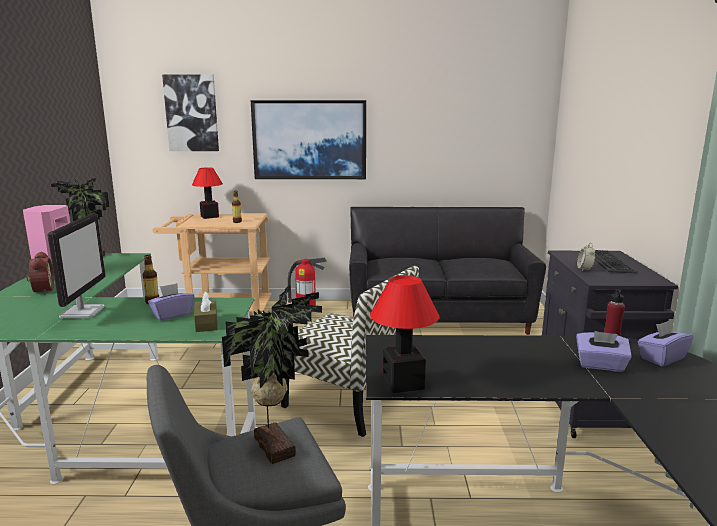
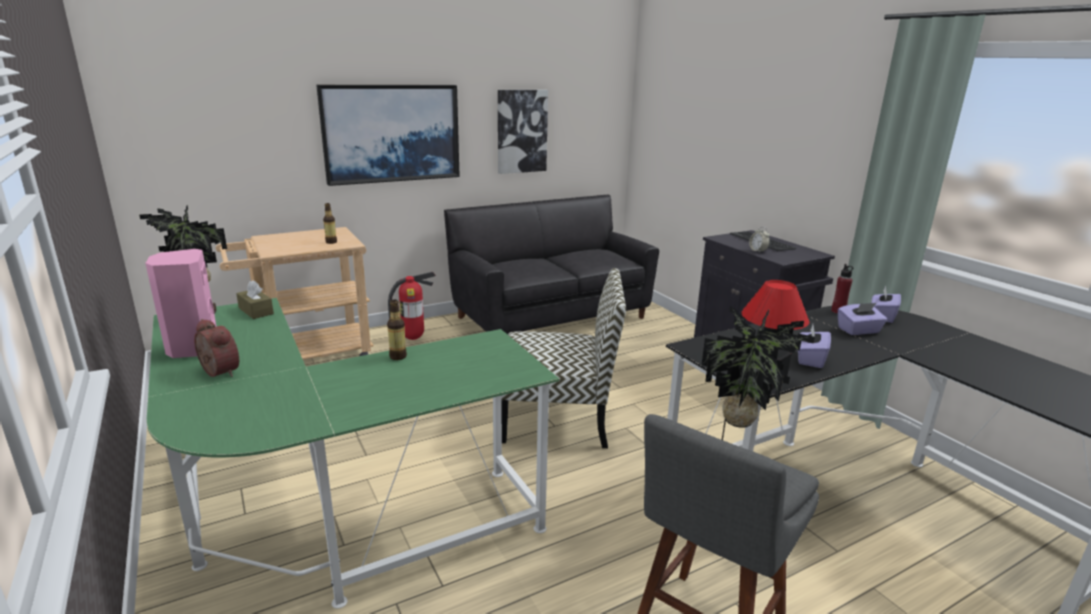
camera: 30 degrees left, 5 degrees up
monitor [47,213,106,318] -> none
purple tissue box [148,283,195,321] -> purple tissue box moved to [798,324,831,368]
picture [162,74,219,151] -> picture moved to [498,90,548,174]
table lamp [192,167,223,219] -> none
brown tissue box [194,292,218,332] -> brown tissue box moved to [236,280,274,319]

